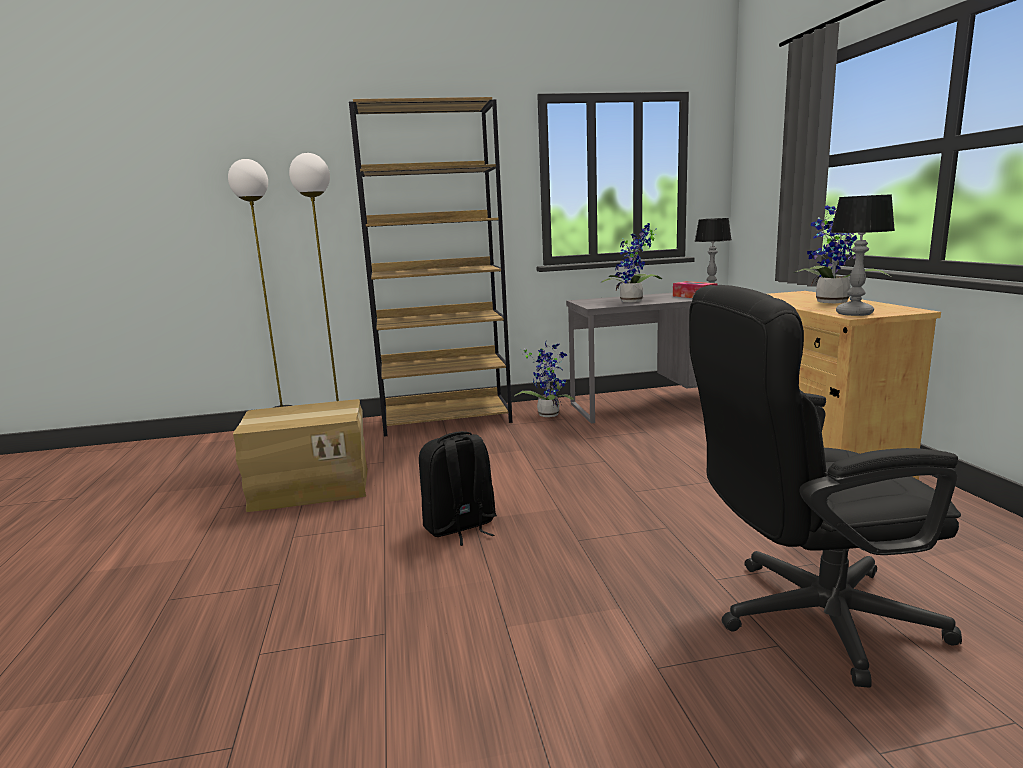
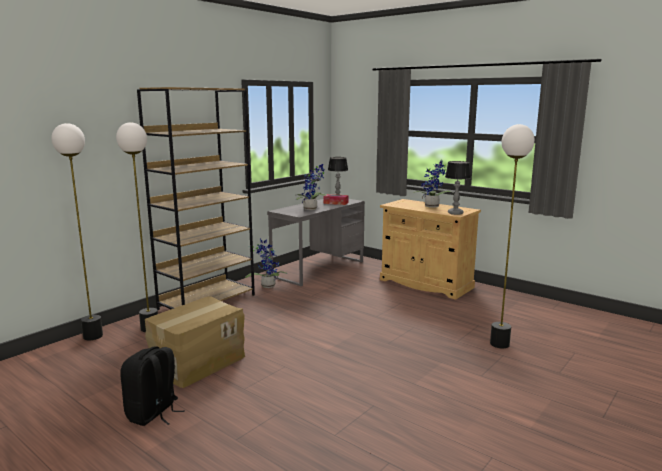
camera: 40 degrees left, 0 degrees up
black backpack [419,431,497,546] -> black backpack moved to [120,346,185,426]
black office chair [689,285,962,688] -> floor lamp [490,124,535,348]

